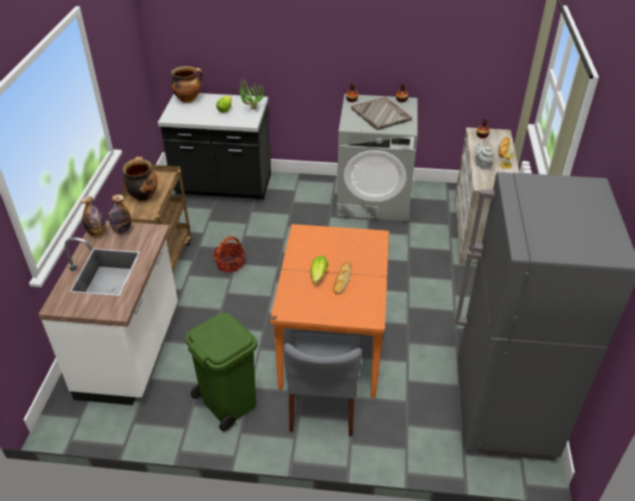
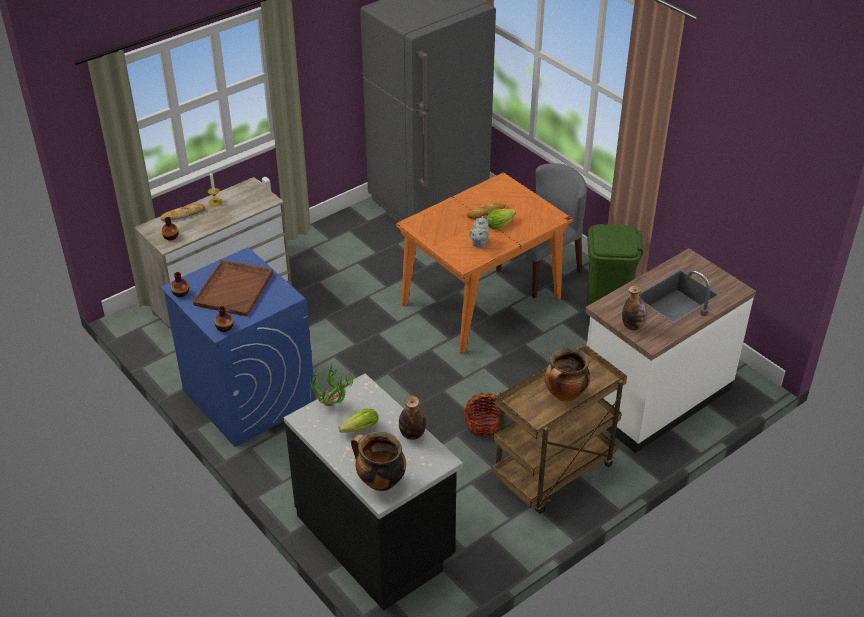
camera: 135 degrees left, 0 degrees up
bottle [81,196,106,236] -> bottle moved to [399,396,426,440]
grey washing machine [337,94,418,221] -> blue washing machine [160,247,316,447]
grey tray [351,97,412,130] -> brown tray [193,260,273,316]
grey teapot [475,143,495,170] -> grey teapot moved to [469,216,489,248]

